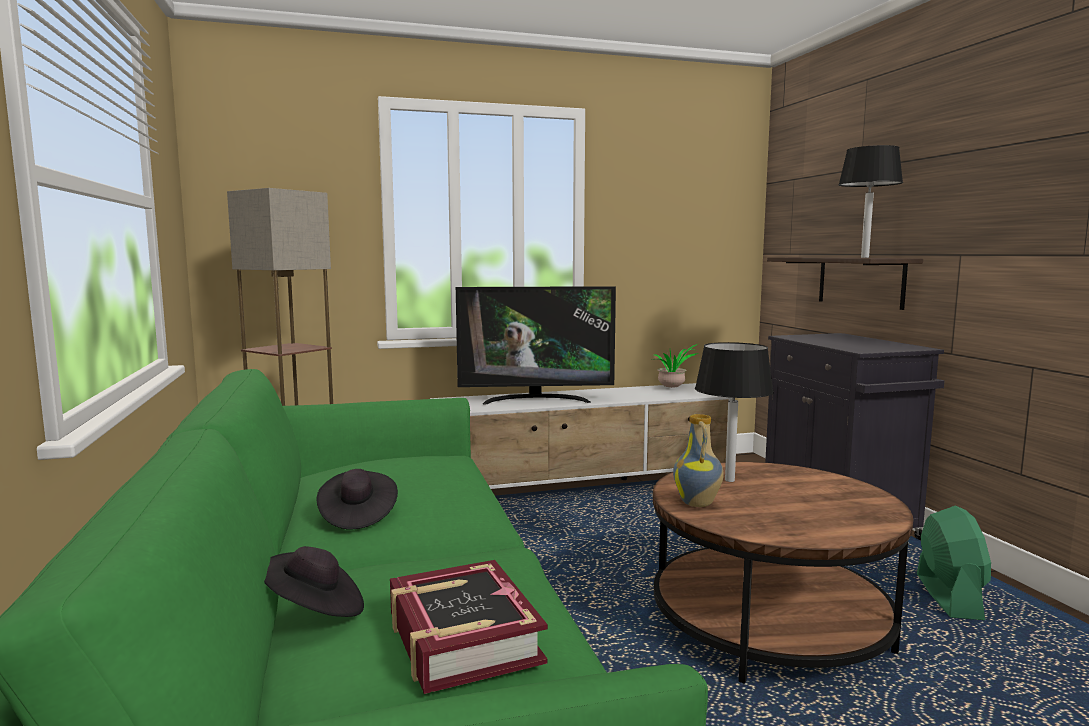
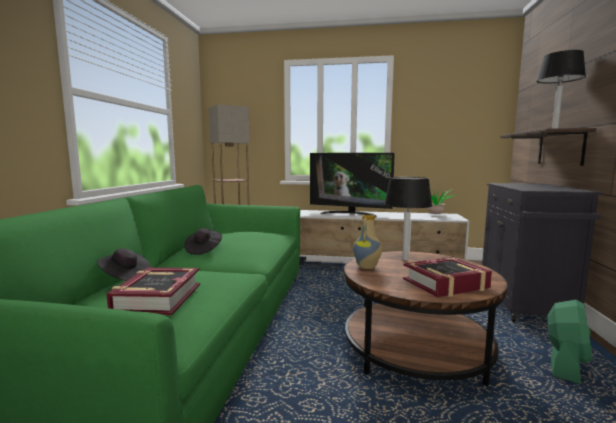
camera: 25 degrees right, 0 degrees up
none -> book [403,257,492,297]

